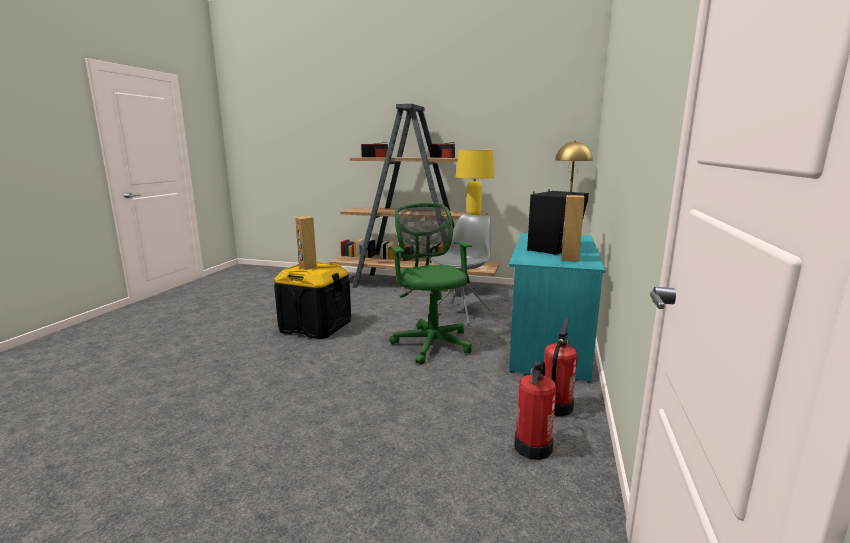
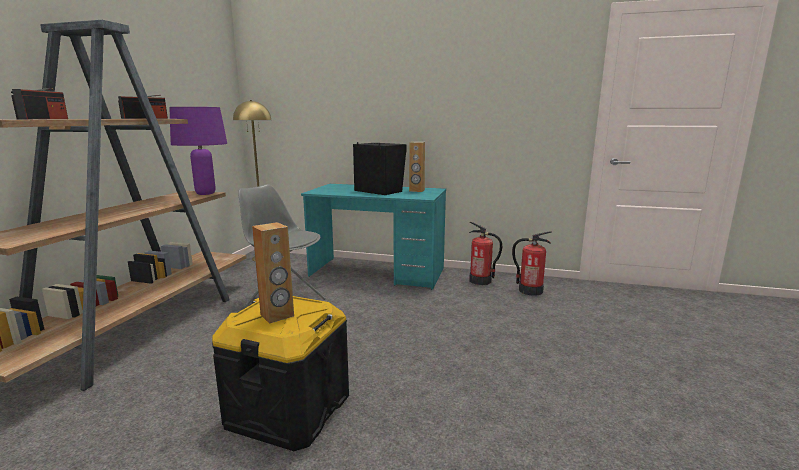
camera: 90 degrees left, 0 degrees up
green office chair [389,203,472,365] -> none
yellow table lamp [456,150,494,215] -> purple table lamp [169,107,227,195]

